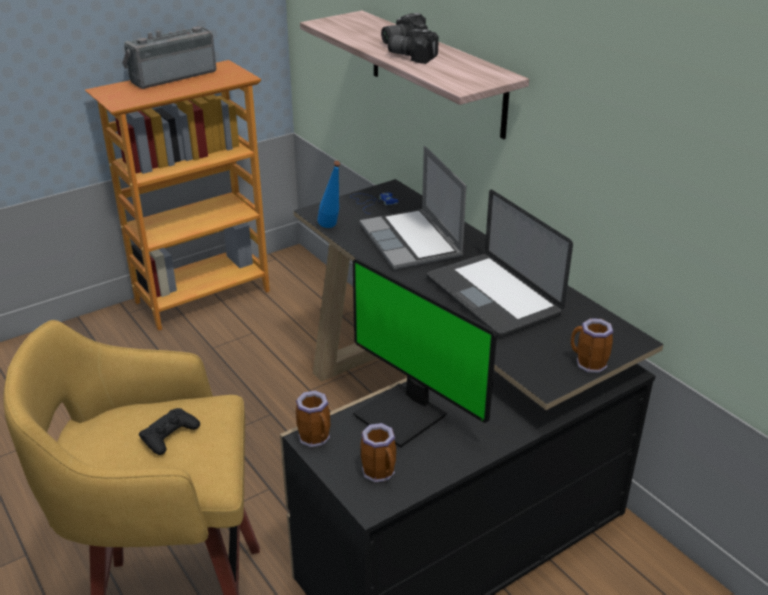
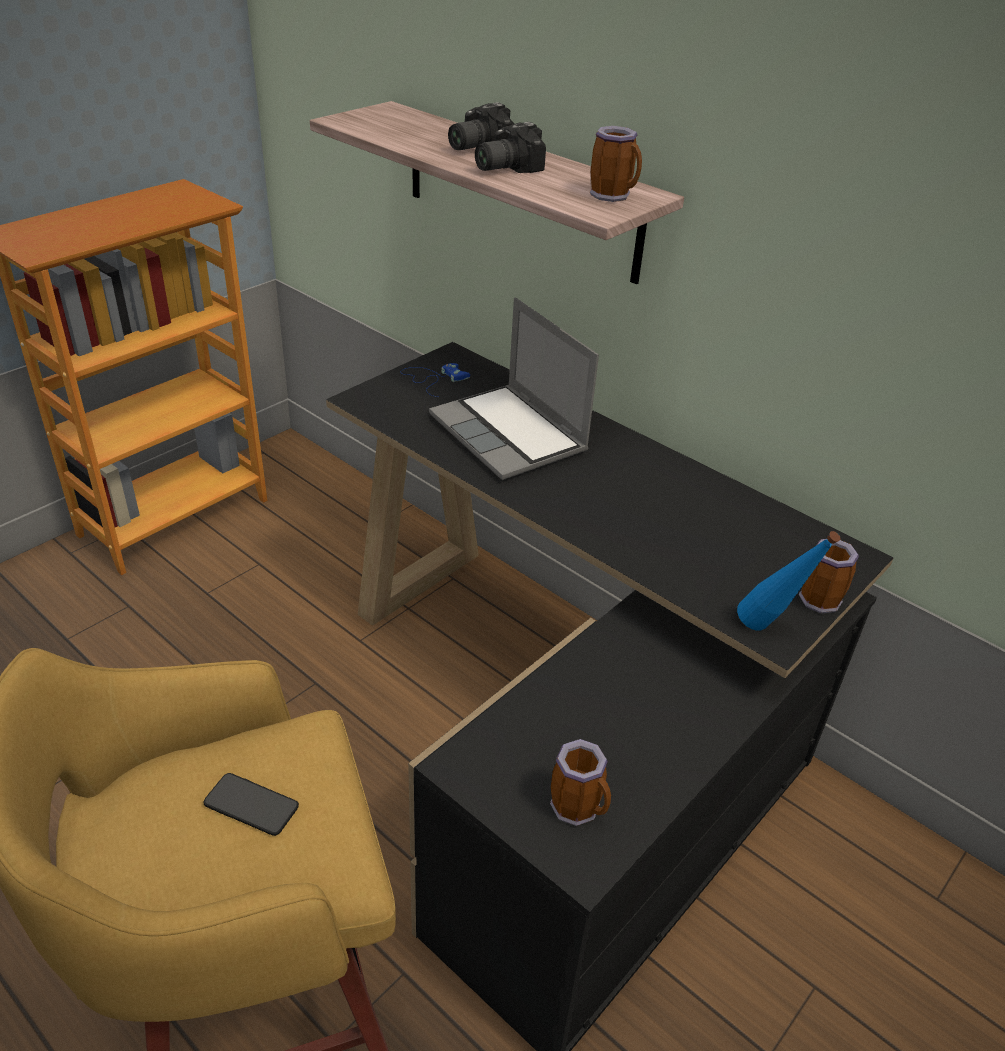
camera: 15 degrees left, 5 degrees up
radio [122,26,216,89] -> none
black game controller [139,408,200,455] -> phone [204,773,299,836]
mug [296,391,330,448] -> mug moved to [590,126,642,202]
blue bottle [317,161,340,228] -> blue bottle moved to [737,531,841,631]
monitor [353,258,497,448] -> none
camera [388,29,439,64] -> camera turned 45 degrees counterclockwise [475,122,546,173]
laptop [427,190,573,338] -> none

